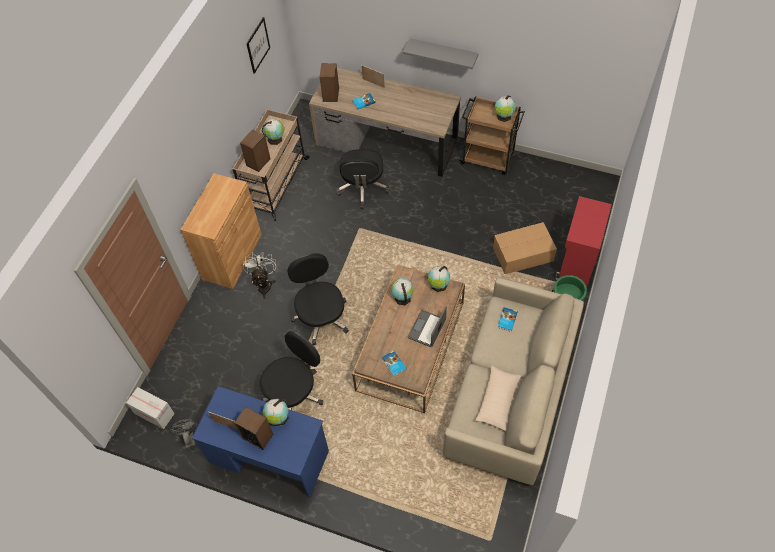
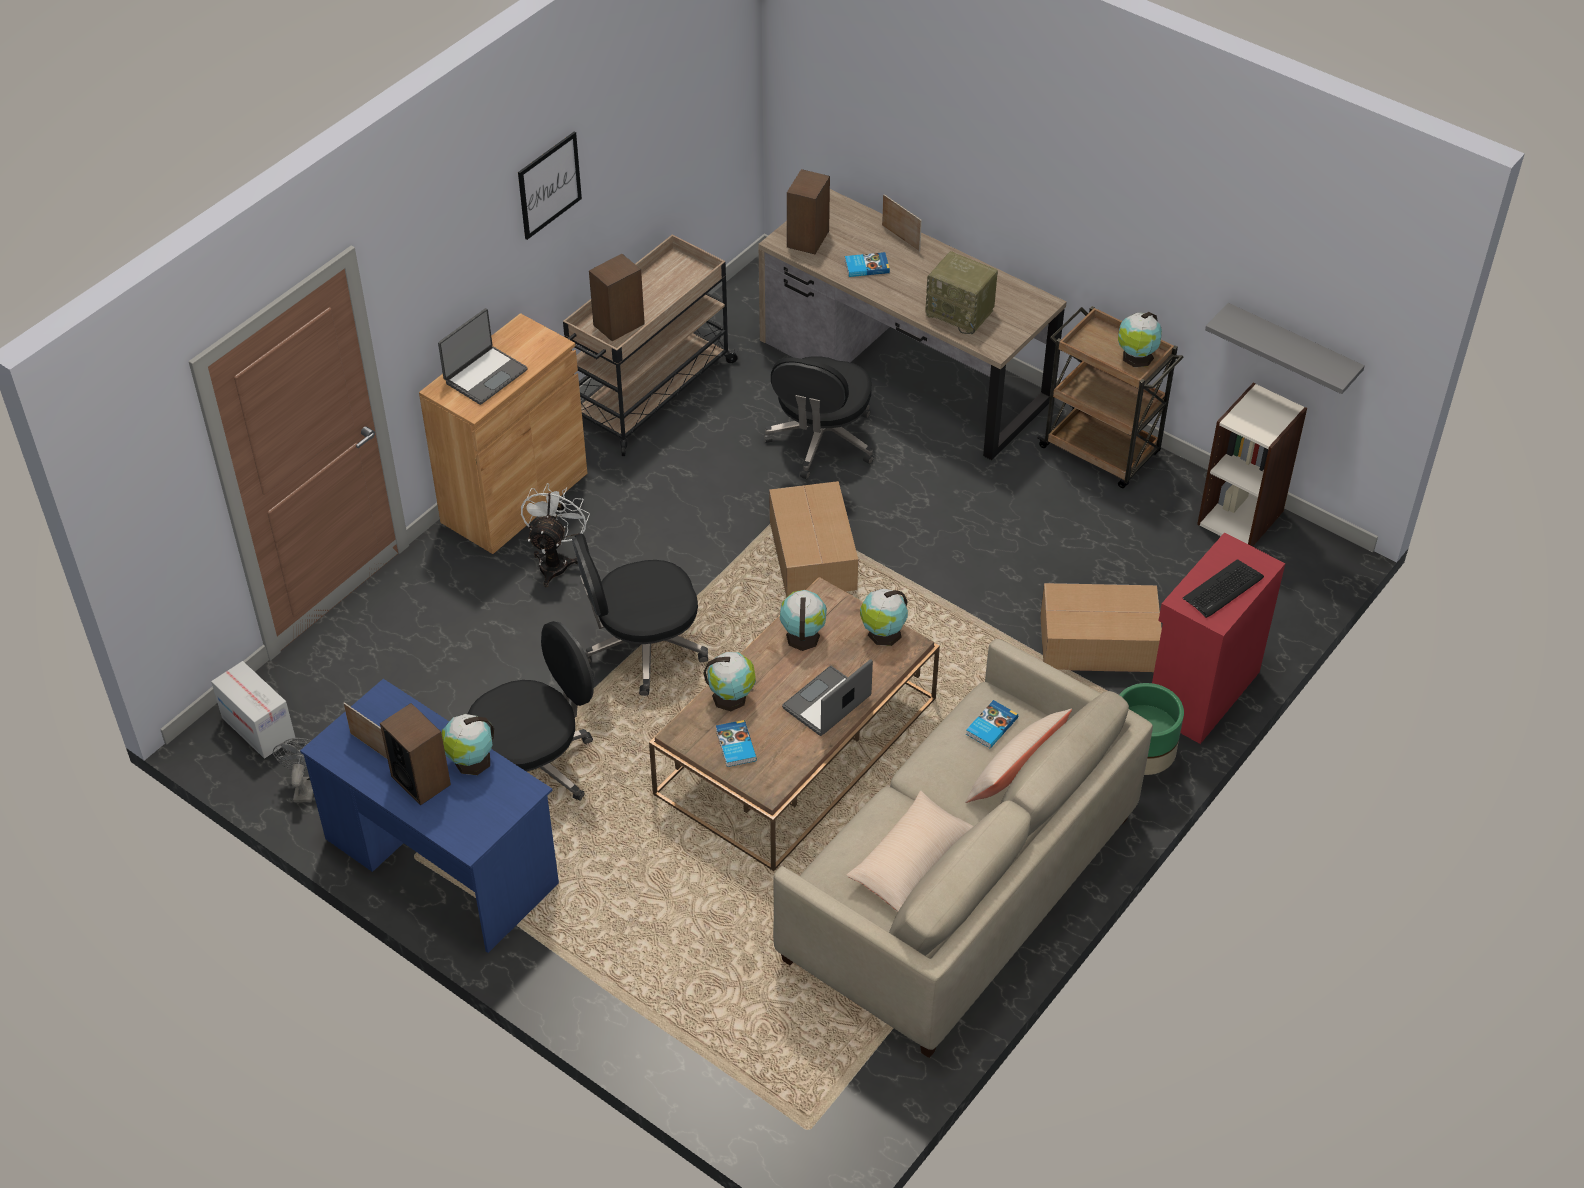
camera: 15 degrees right, 10 degrees down
picture [246,17,270,74] -> picture moved to [518,131,582,240]
globe [262,119,285,145] -> globe moved to [703,652,756,711]
black office chair [287,253,349,345] -> black office chair turned 105 degrees counterclockwise [572,533,708,696]
grey shelf [403,38,478,69] -> grey shelf moved to [1205,303,1365,394]
none -> laptop [438,308,528,405]
none -> cardboard box [769,481,858,597]
none -> radio [925,251,998,335]
none -> beige pillow [965,709,1072,803]
none -> keyboard [1183,559,1264,618]
none -> bookcase [1197,383,1307,547]

